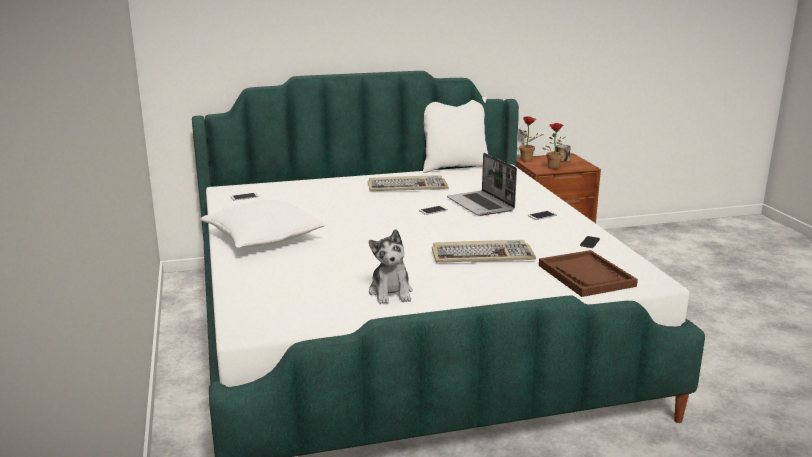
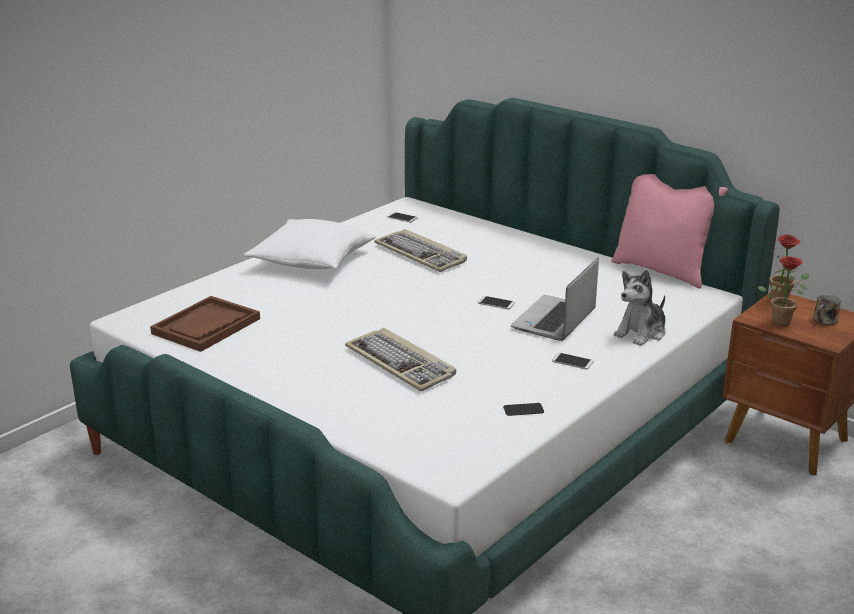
camera: 55 degrees right, 5 degrees up
keyboard [368,175,449,191] -> keyboard moved to [374,229,467,272]
plush toy [369,229,413,304] -> plush toy moved to [614,270,666,346]
white pillow [423,97,488,173] -> pink pillow [611,174,728,289]
brown tray [539,250,638,297] -> brown tray moved to [150,296,260,352]

